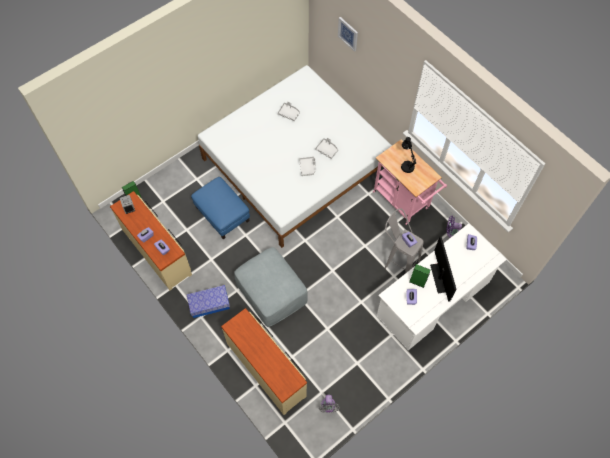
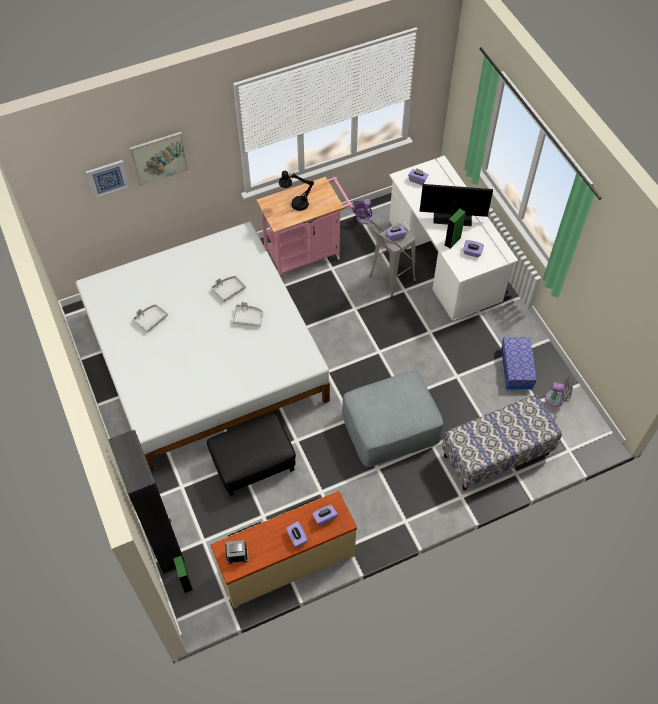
camera: 75 degrees left, 5 degrees down
storage box [187,285,230,318] -> storage box moved to [501,337,537,389]
blue ottoman [191,177,250,239] -> black ottoman [207,414,296,497]
beige dresser [221,308,307,415] -> bench [442,395,562,491]
none -> black wardrobe [108,430,185,574]
none -> picture [130,132,189,187]

